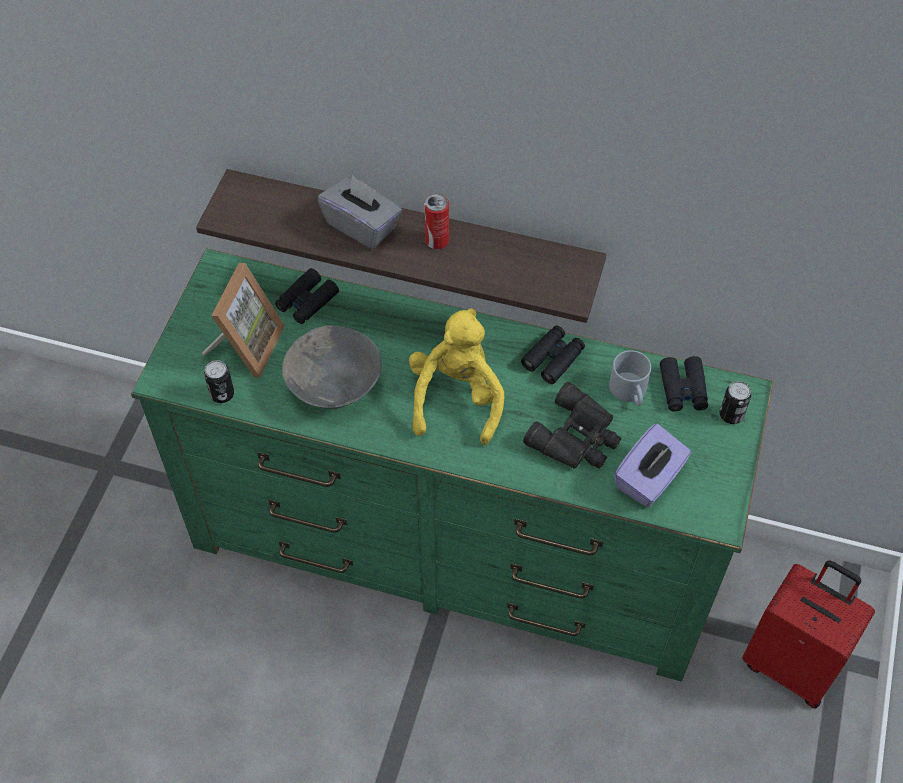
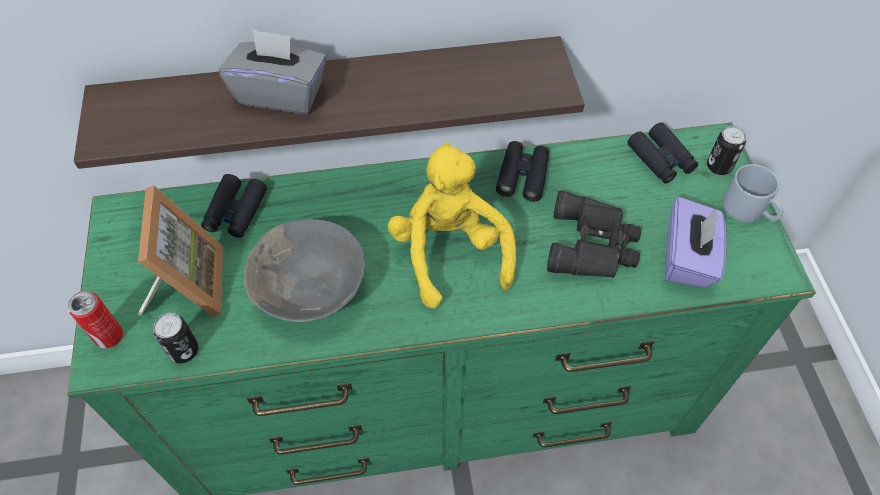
camera: 25 degrees left, 0 degrees up
can [424,194,449,249] -> can moved to [68,291,123,348]
grey mug [609,350,651,406] -> grey mug moved to [722,164,783,222]
red suitcase [742,560,875,708] -> none

